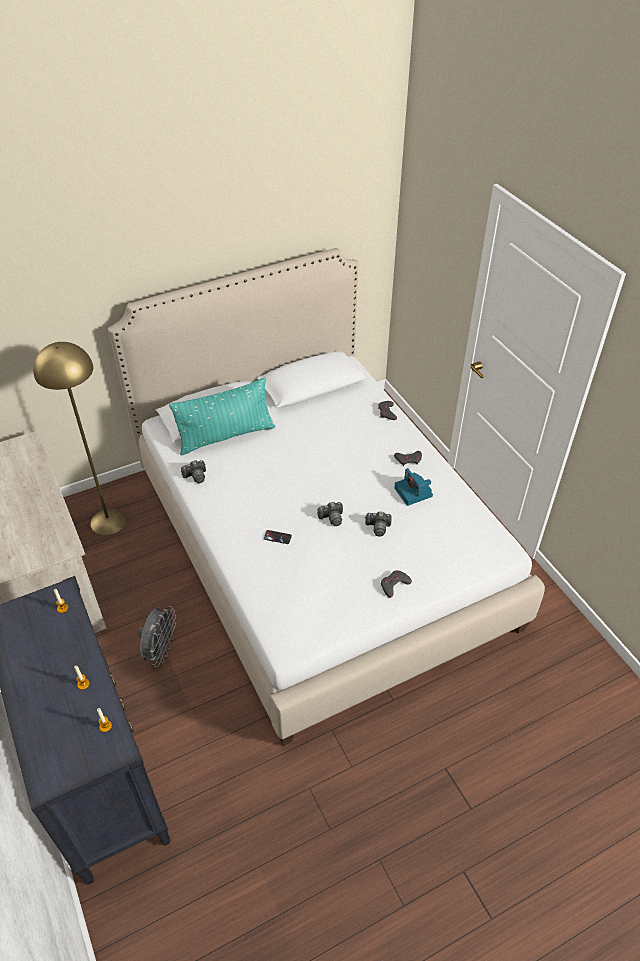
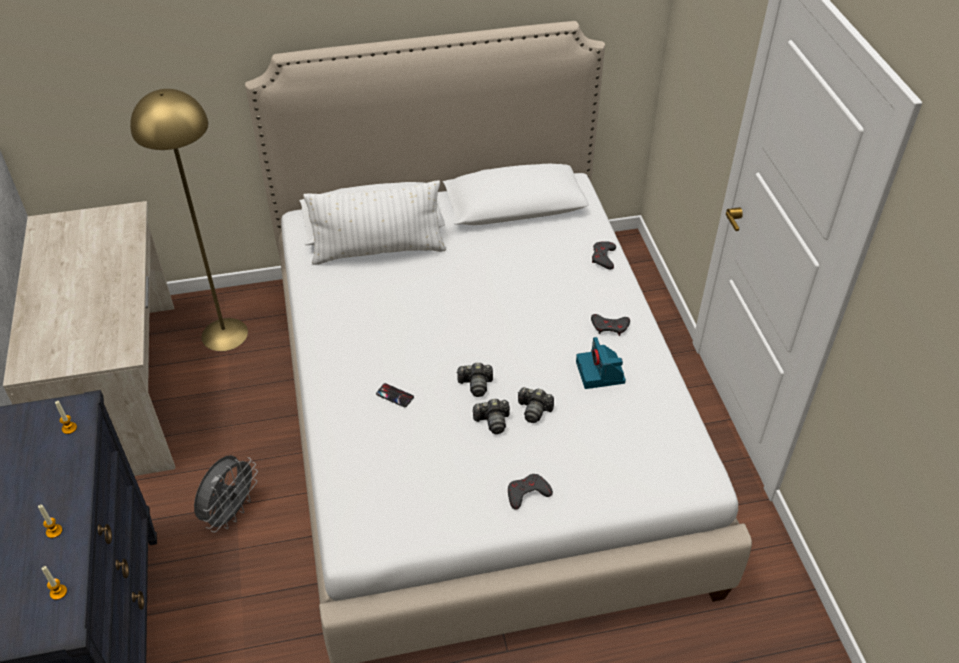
camera: 15 degrees right, 0 degrees up
turquoise pillow [169,377,275,455] -> white pillow [303,180,446,265]
camera [181,460,206,483] -> camera moved to [472,399,510,434]

